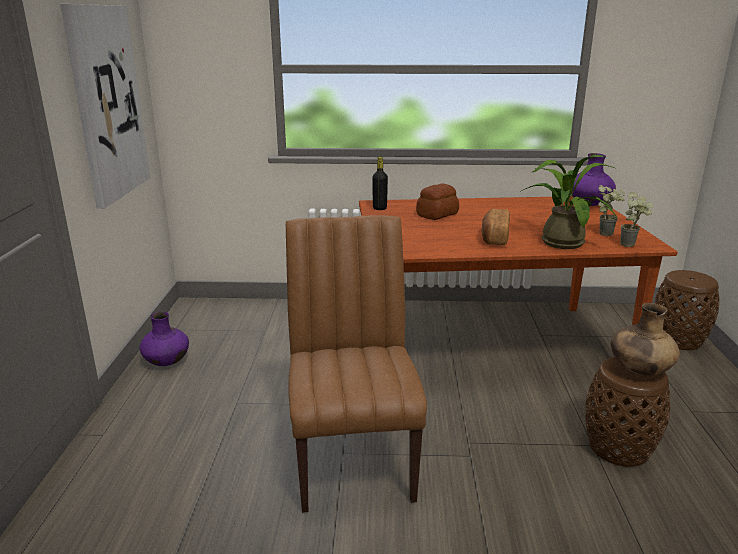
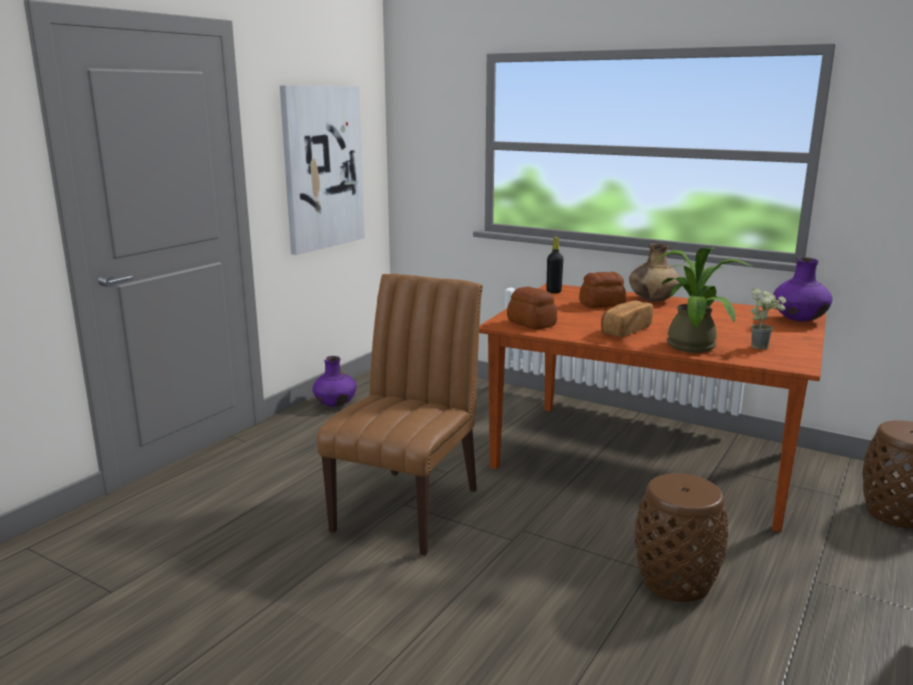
camera: 30 degrees right, 5 degrees down
brown vase [611,303,680,376] -> brown vase moved to [629,243,680,302]
potted plant [620,192,653,247] -> none
none -> bread [507,287,557,329]

